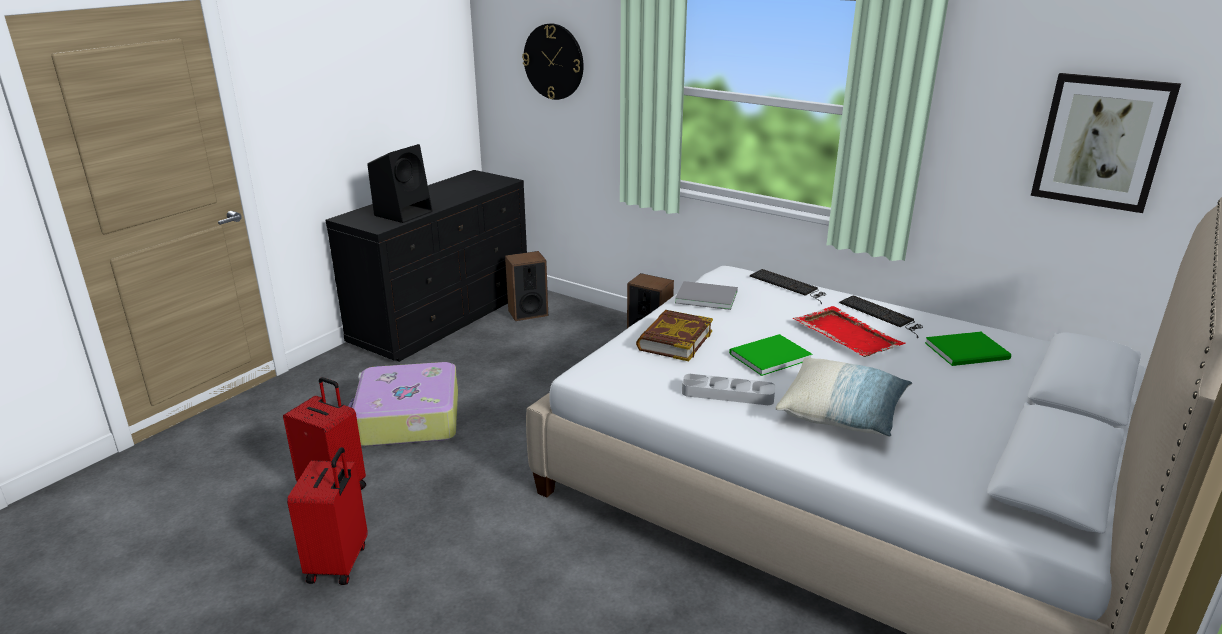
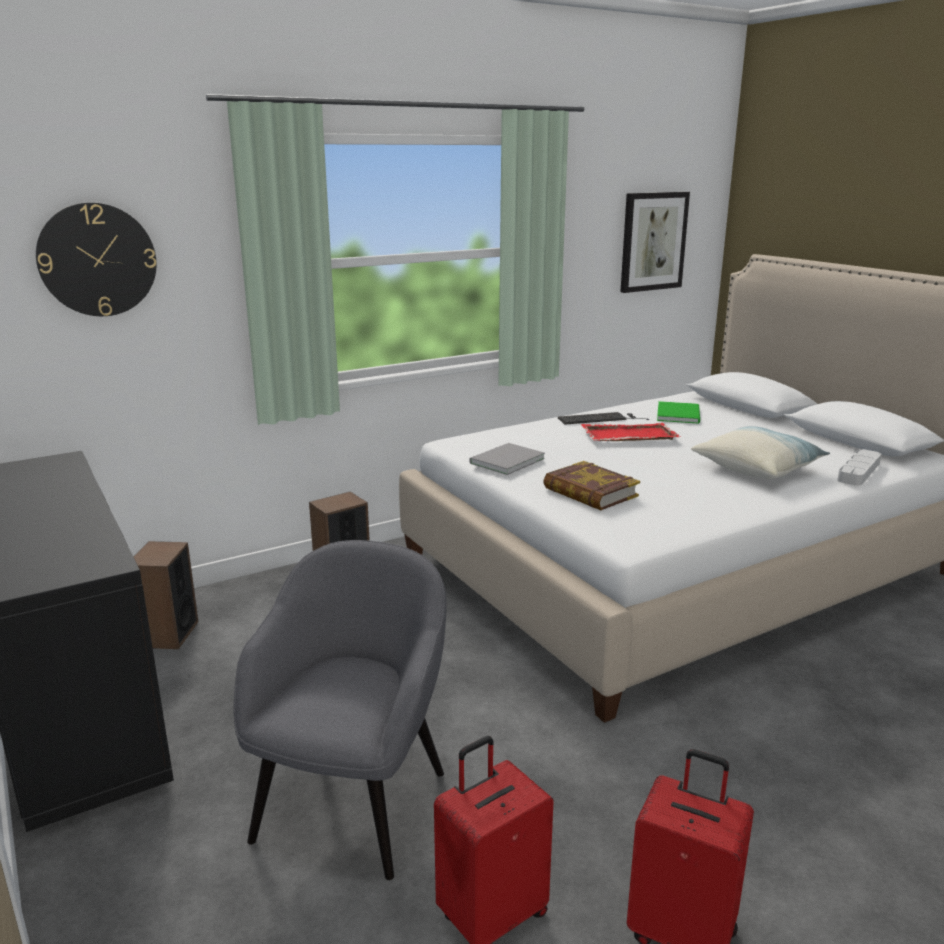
camera: 65 degrees left, 5 degrees down
suitcase [348,362,458,446] -> grey armchair [233,540,447,880]
black speaker [367,144,432,223] -> none
grey tray [682,374,775,405] -> grey tray moved to [837,449,881,486]
green book [729,334,812,376] -> none
keyboard [750,269,826,304] -> none

